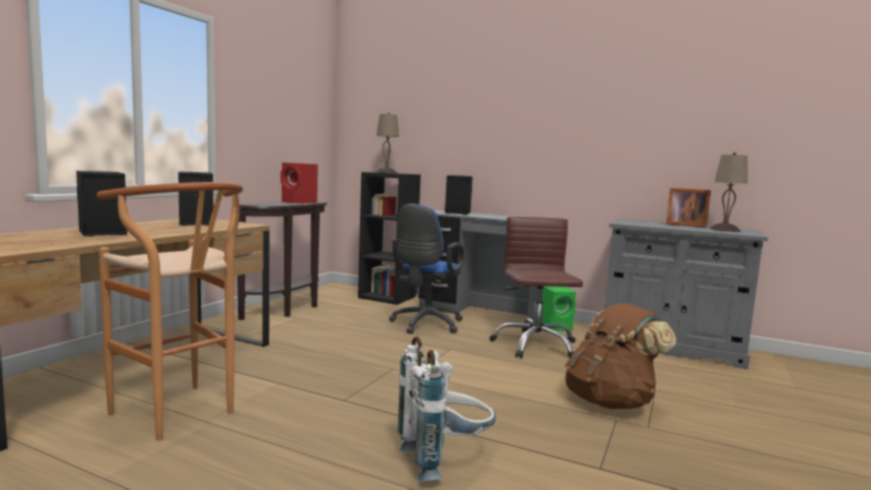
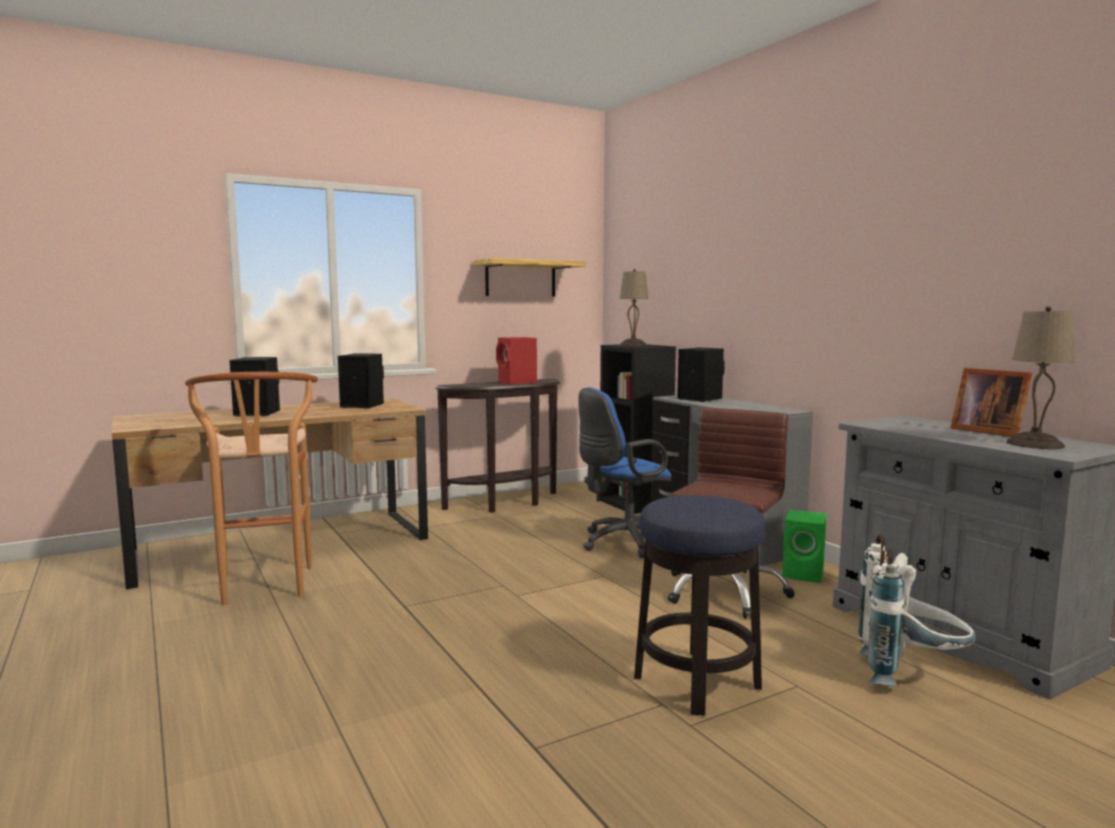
camera: 35 degrees right, 0 degrees up
white backpack [398,336,496,481] -> white backpack moved to [858,535,976,686]
brown backpack [565,303,676,409] -> stool [634,495,766,716]
none -> shelf [473,258,586,297]

